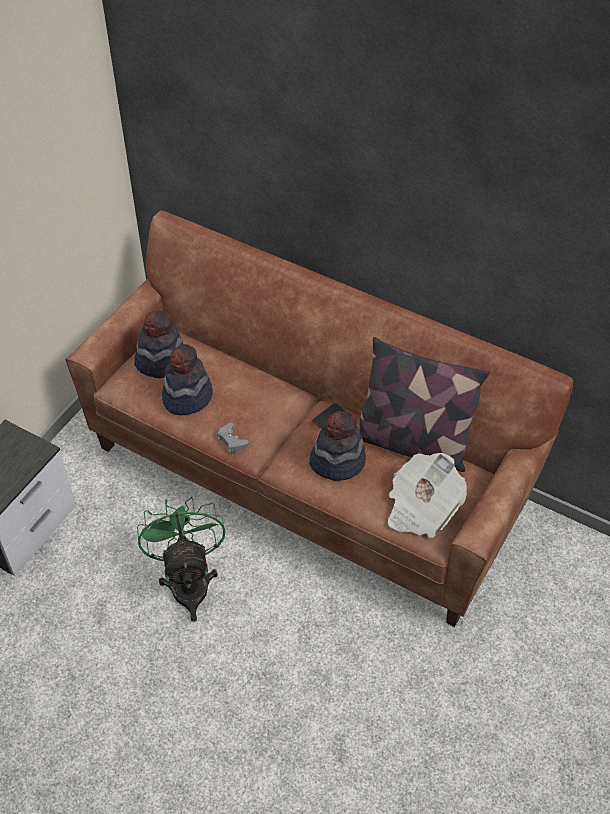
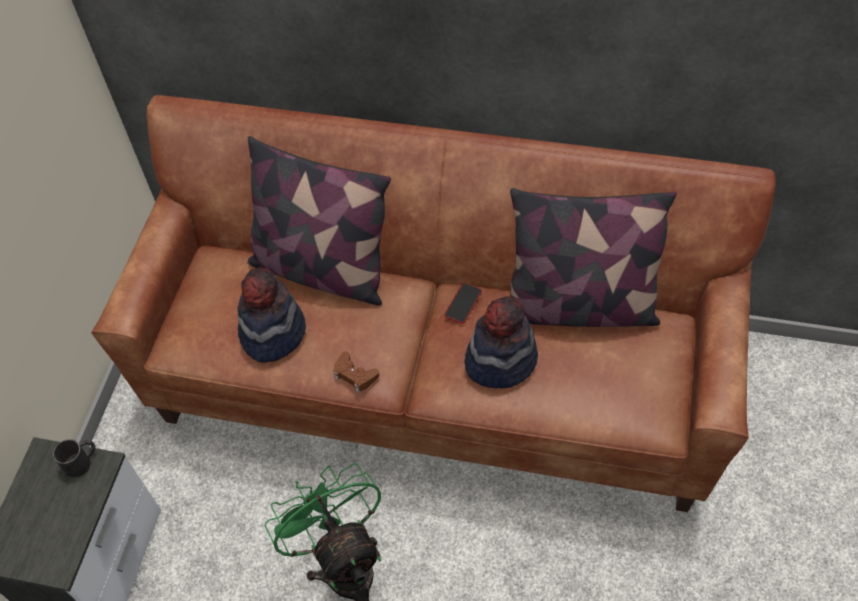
camera: 15 degrees left, 5 degrees up
hat [134,310,183,378] -> none
grey game controller [217,423,249,453] -> brown game controller [334,351,379,393]
newspaper [388,453,467,538] -> none
none -> black mug [53,439,96,478]
none -> pillow [247,136,391,305]

